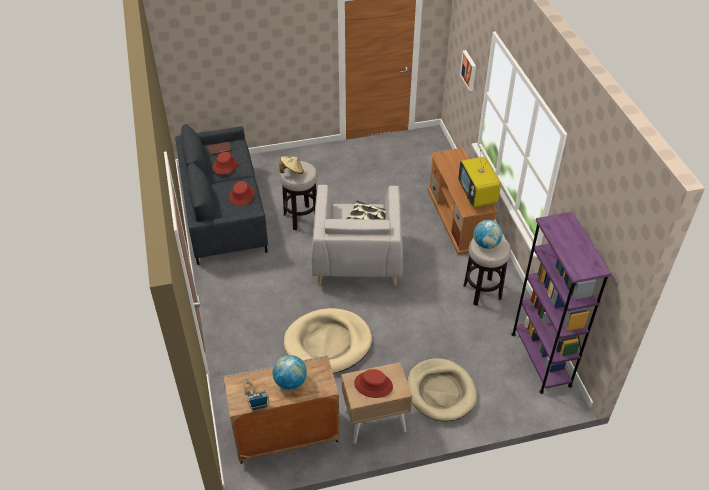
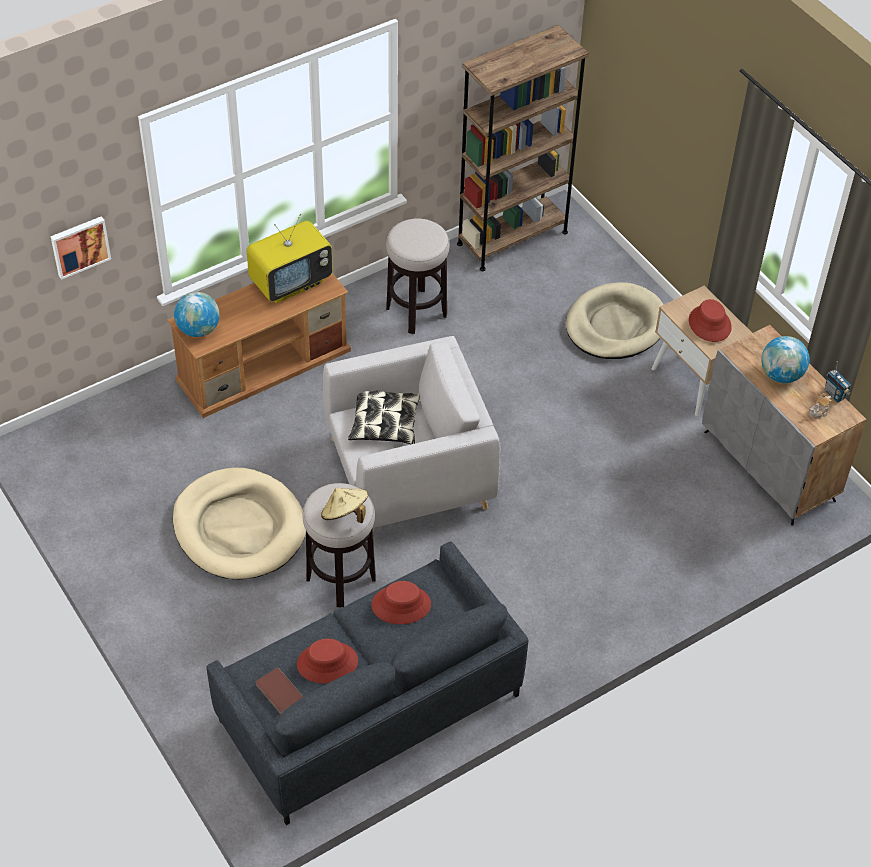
camera: 110 degrees left, 5 degrees up
beige dog bed [284,308,372,374] -> beige dog bed moved to [173,468,306,580]
globe [473,220,503,249] -> globe moved to [174,292,220,337]
purple bookcase [511,212,612,394] -> brown bookcase [457,25,589,271]

